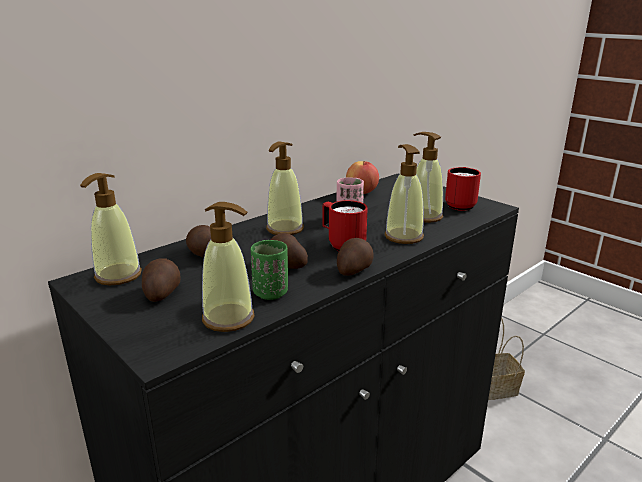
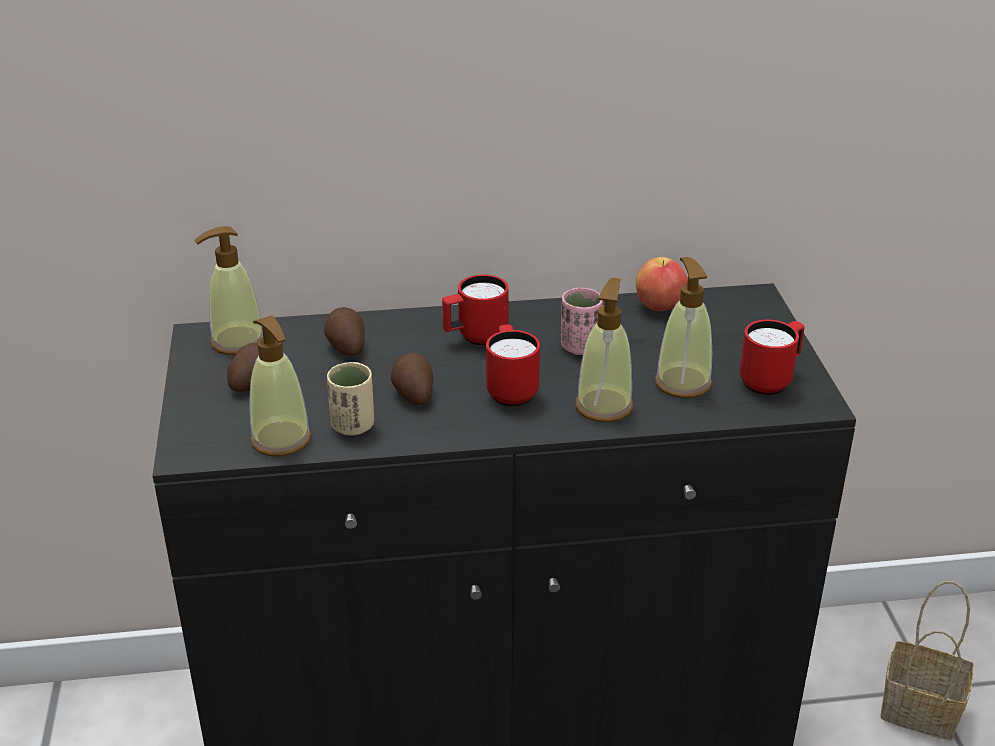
camera: 35 degrees right, 10 degrees up
green cup [251,240,288,300] -> beige cup [327,362,374,436]
soap dispenser [266,142,304,235] -> red mug [442,274,509,346]
potato [337,238,374,276] -> none

